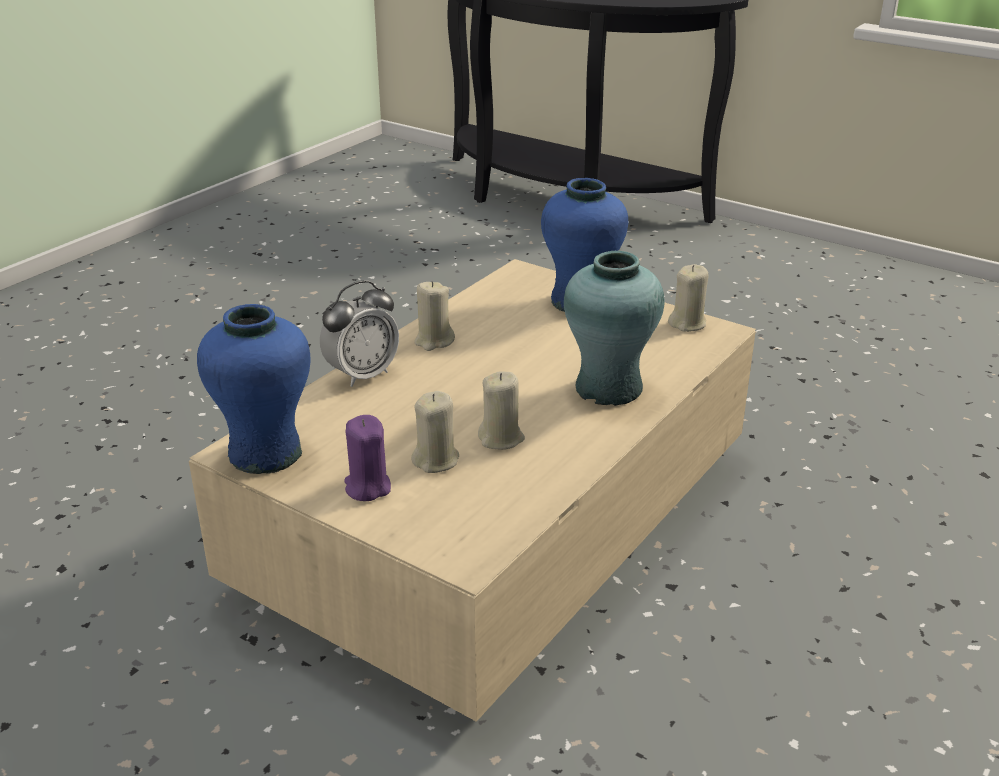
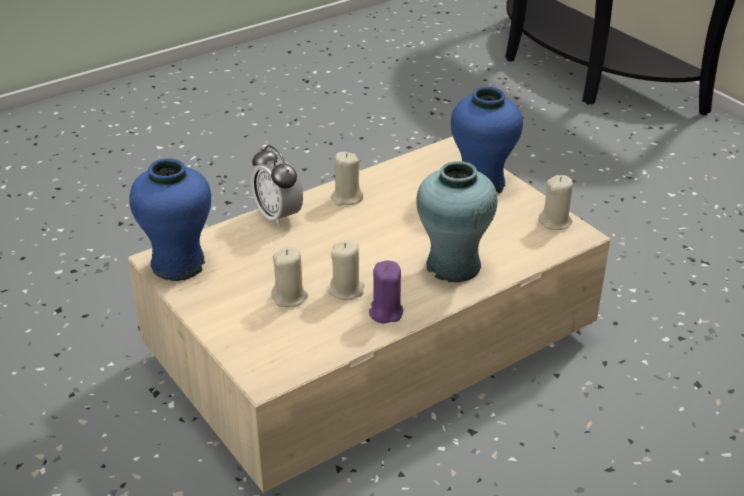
camera: 20 degrees right, 5 degrees up
alarm clock [320,280,399,387] -> alarm clock turned 75 degrees clockwise [251,145,303,227]
purple candle [344,415,391,501] -> purple candle moved to [369,260,403,324]

